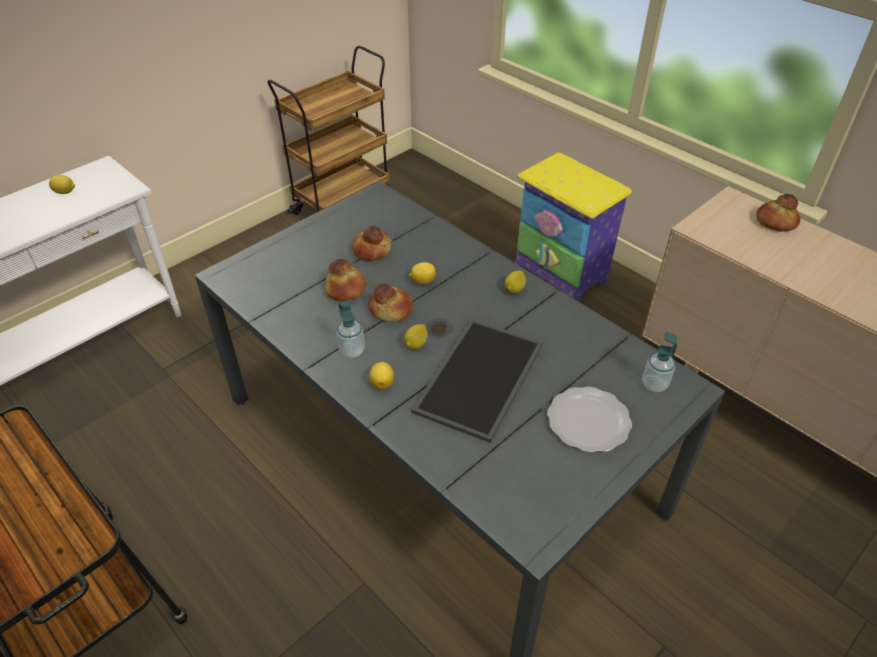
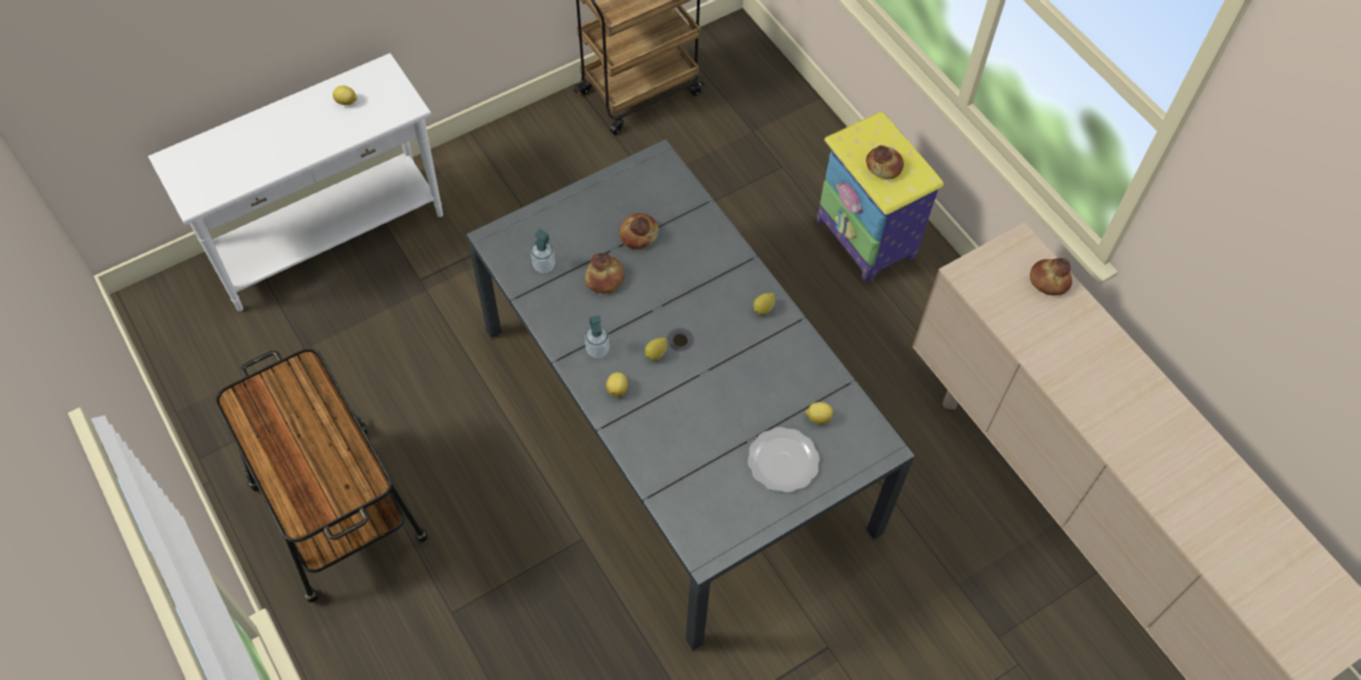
camera: 10 degrees right, 15 degrees up
bread [368,283,413,322] -> bread moved to [866,145,904,179]
lemon [409,262,436,284] -> lemon moved to [805,402,833,424]
tray [411,319,543,443] -> none
soap dispenser [642,332,677,392] -> soap dispenser moved to [531,229,555,273]

